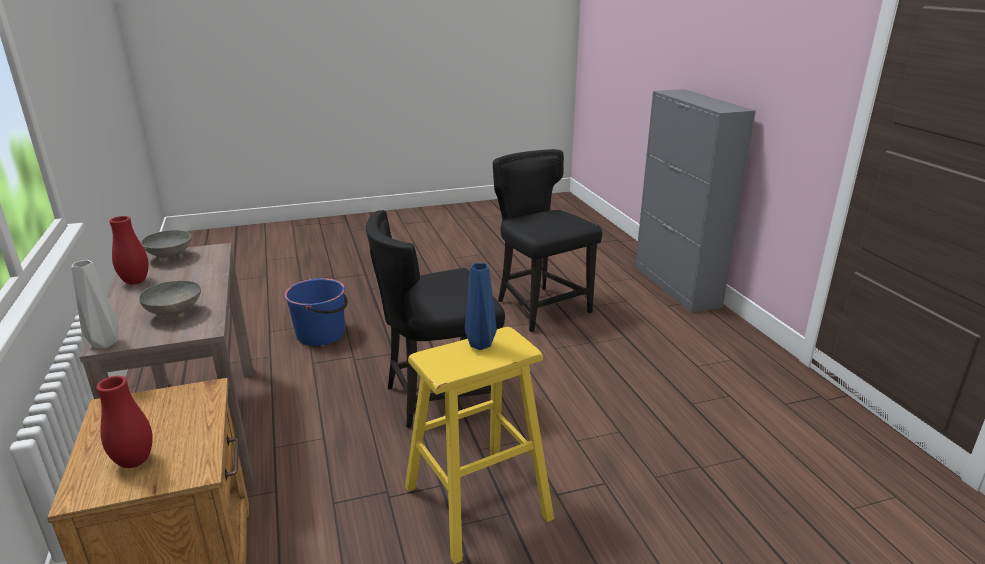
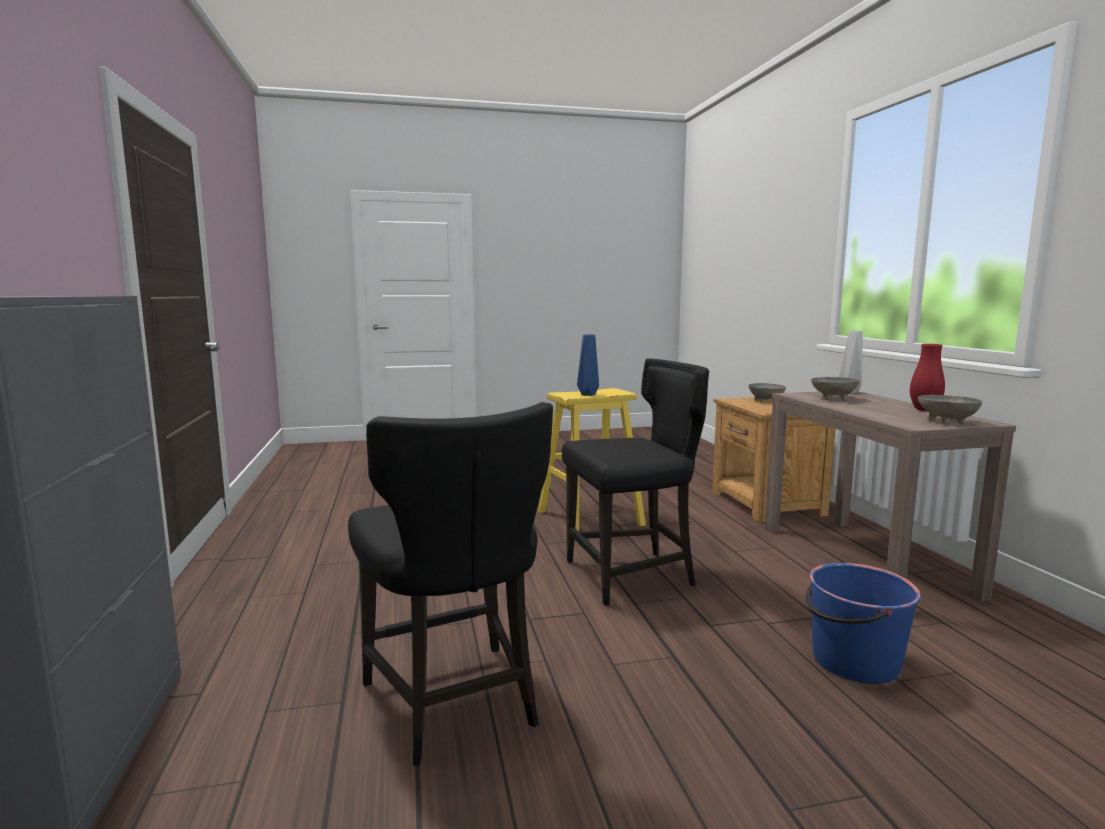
camera: 175 degrees left, 15 degrees down
red vase [96,376,153,468] -> grey bowl [748,383,786,402]

